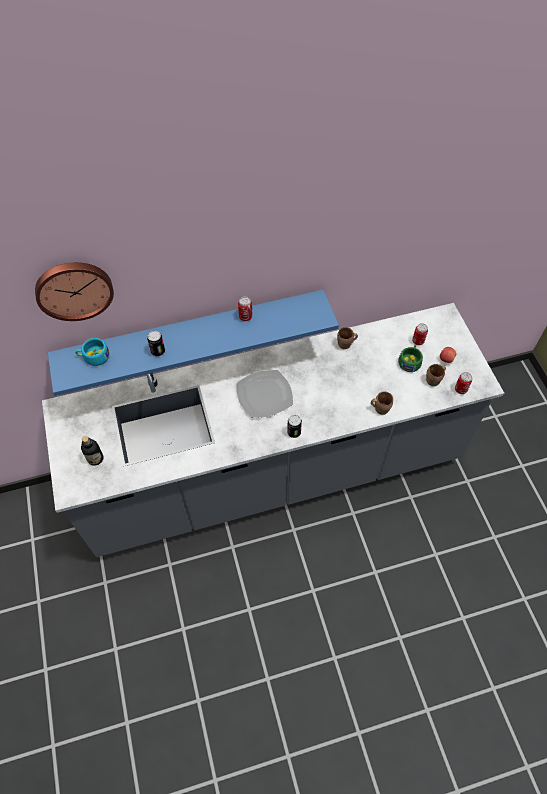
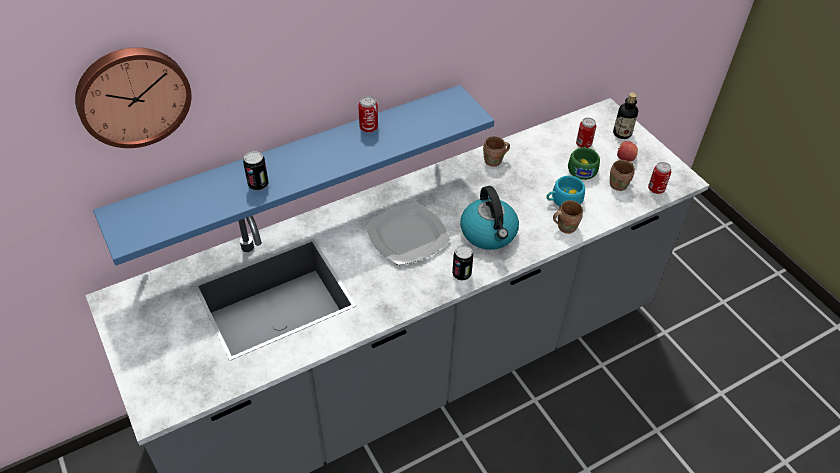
camera: 15 degrees left, 10 degrees down
turquoise cup [75,338,109,366] -> turquoise cup moved to [546,175,585,206]
bottle [81,436,104,466] -> bottle moved to [613,92,638,139]
none -> kettle [460,186,519,250]

